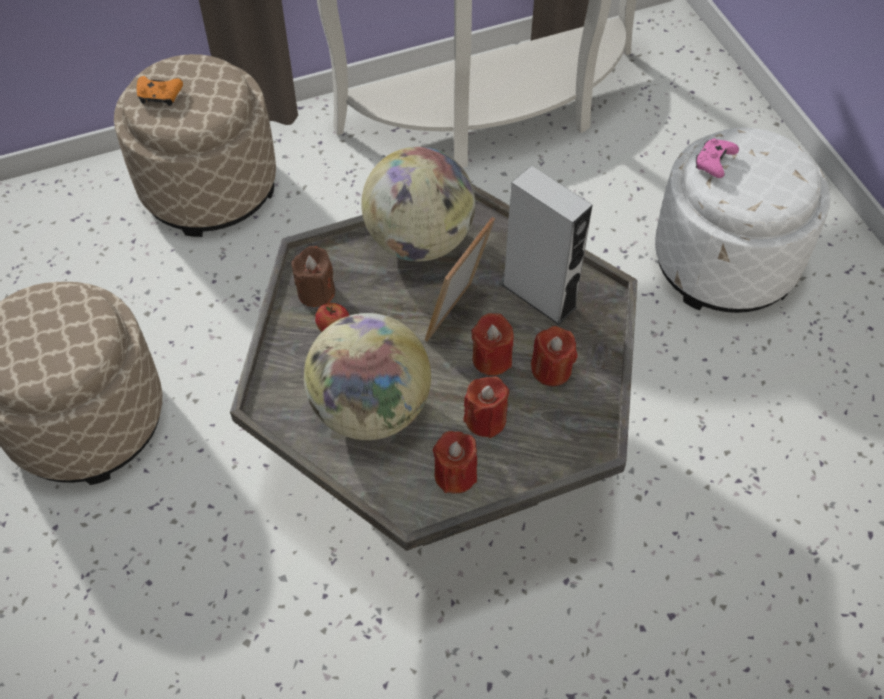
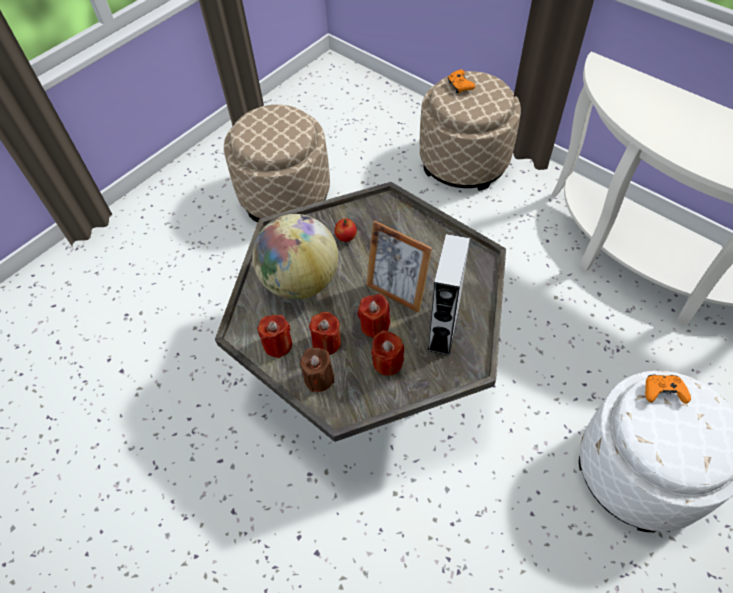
camera: 65 degrees right, 0 degrees up
brown candle [291,246,335,307] -> brown candle moved to [300,348,334,392]
globe [361,147,475,261] -> none
picture frame [425,217,495,341] -> picture frame turned 150 degrees counterclockwise [366,220,432,313]
pink game controller [696,138,739,178] -> orange game controller [645,374,691,404]

